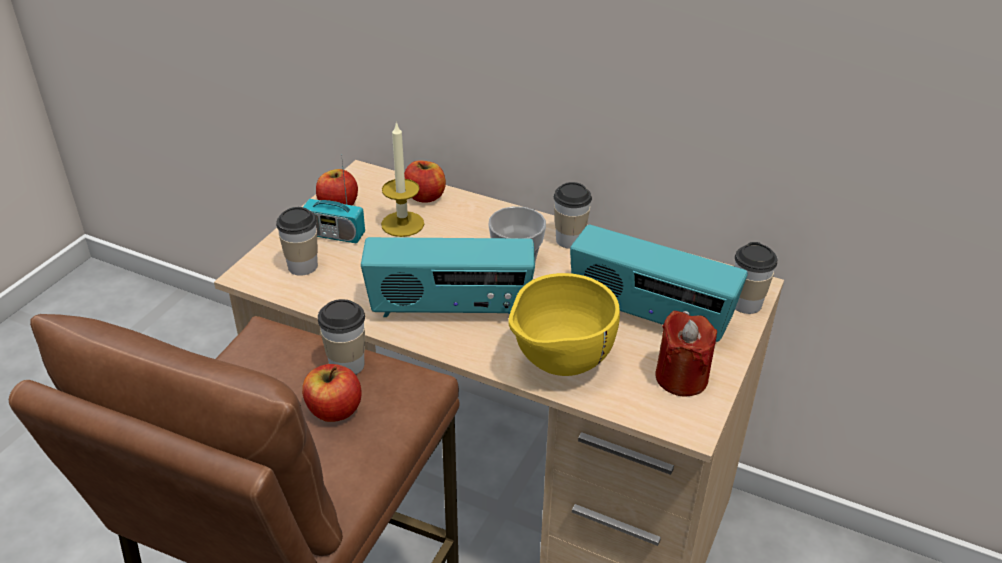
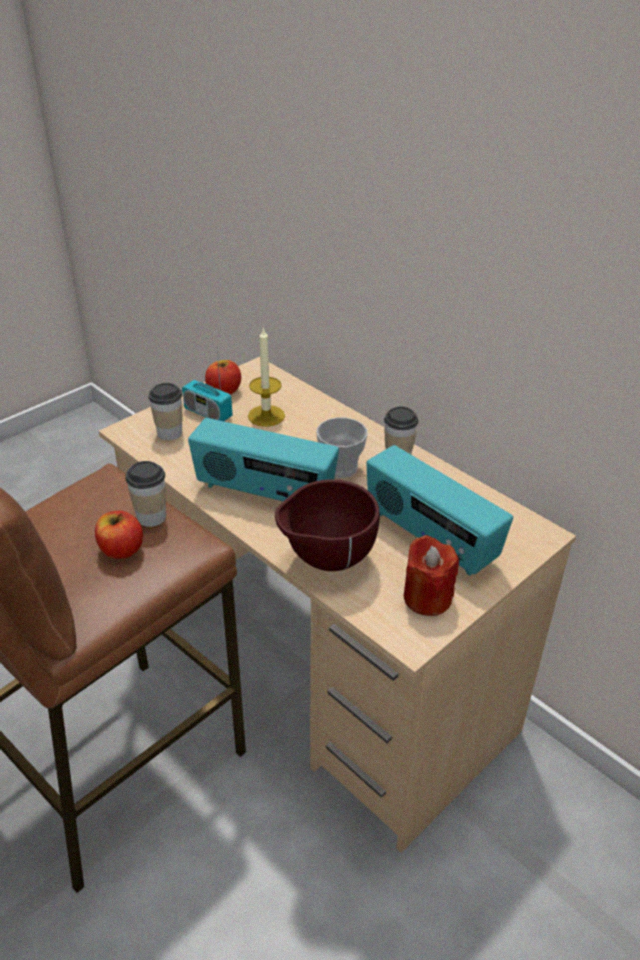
camera: 20 degrees right, 0 degrees up
apple [404,160,446,203] -> none
yellow bowl [508,273,620,376] -> brown bowl [275,479,380,571]
cup [734,242,778,314] -> none

